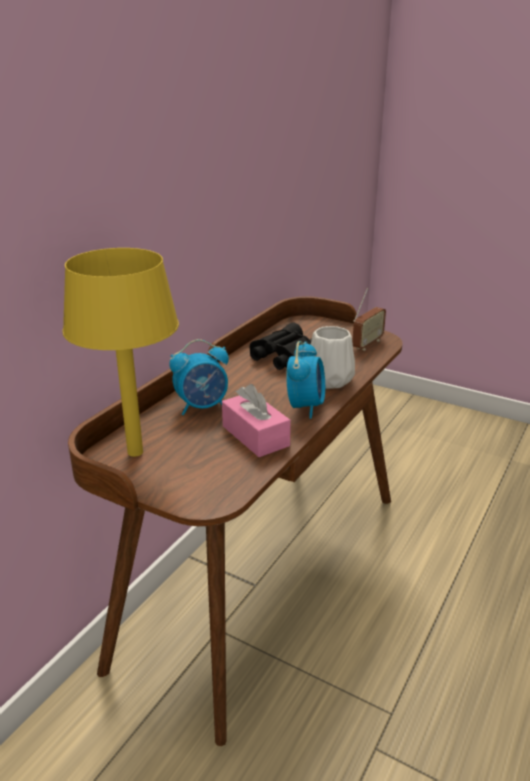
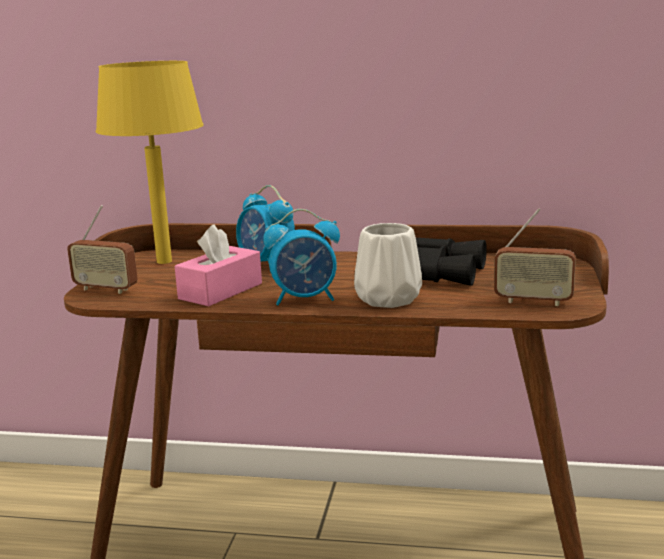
camera: 70 degrees right, 10 degrees down
none -> radio [67,205,138,294]

